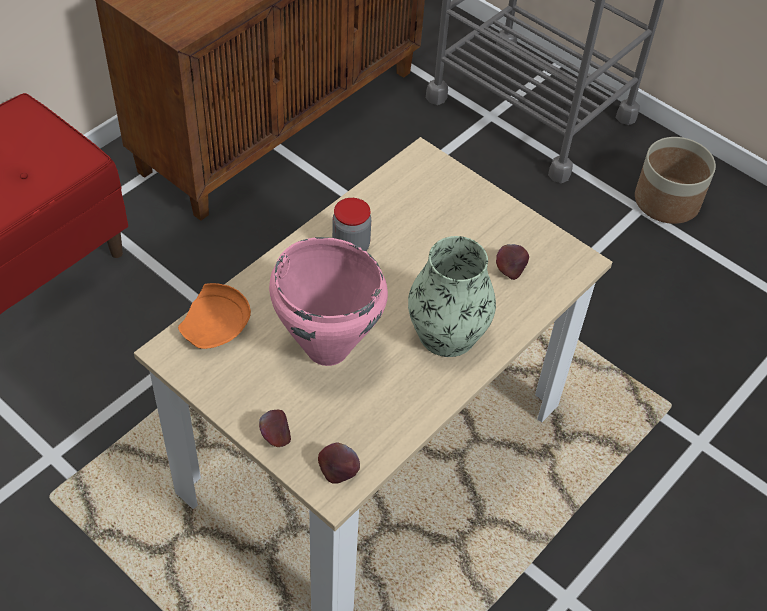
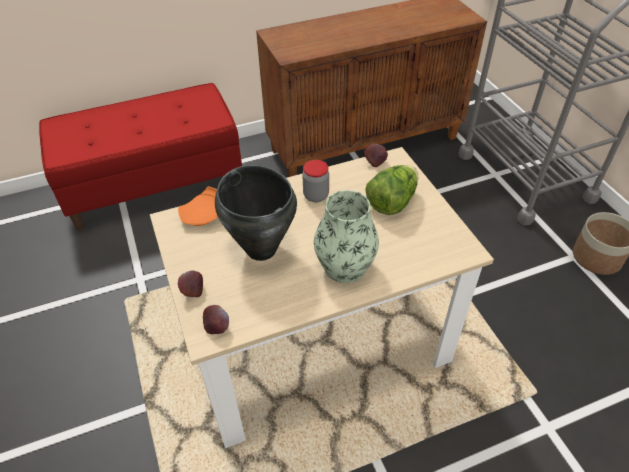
camera: 30 degrees right, 5 degrees down
pink cooking pot [269,237,388,366] -> black cooking pot [215,165,297,261]
apple [496,244,529,280] -> apple moved to [364,144,388,167]
none -> lettuce [365,165,418,215]

